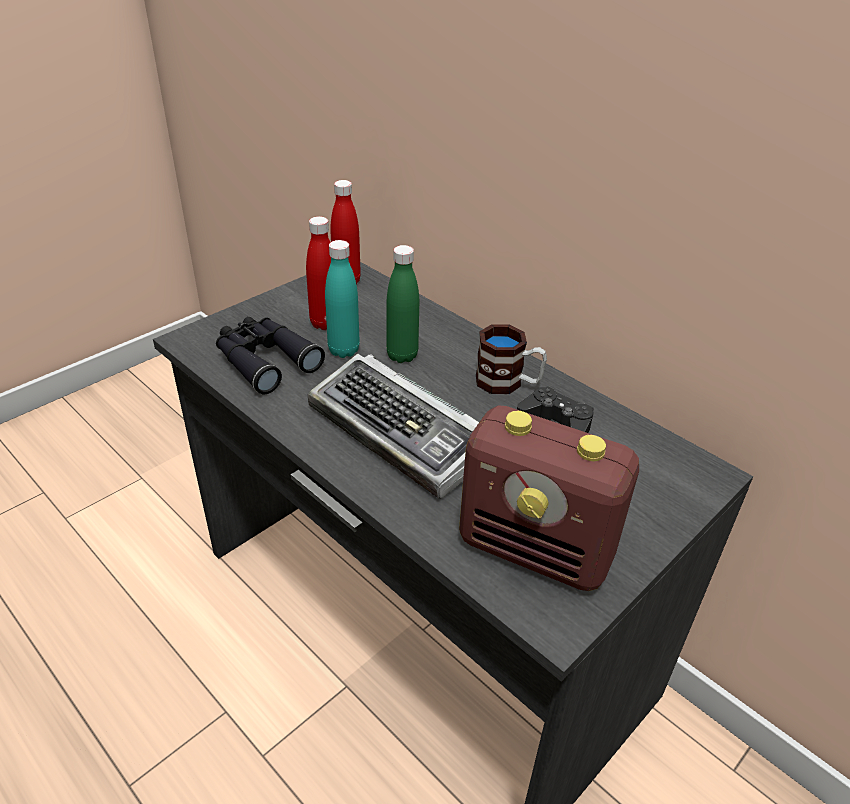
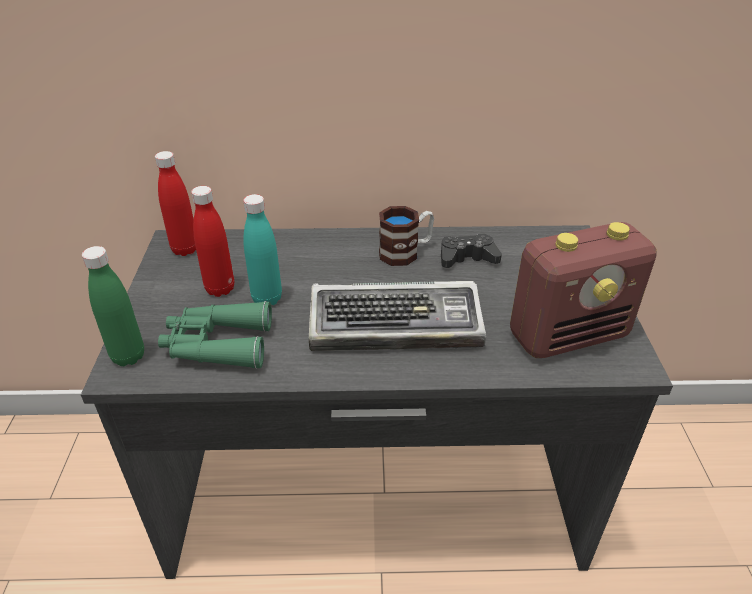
camera: 45 degrees left, 0 degrees up
black binoculars [216,317,325,394] -> green binoculars [158,301,272,369]
green bottle [386,245,419,363] -> green bottle moved to [82,246,144,366]

